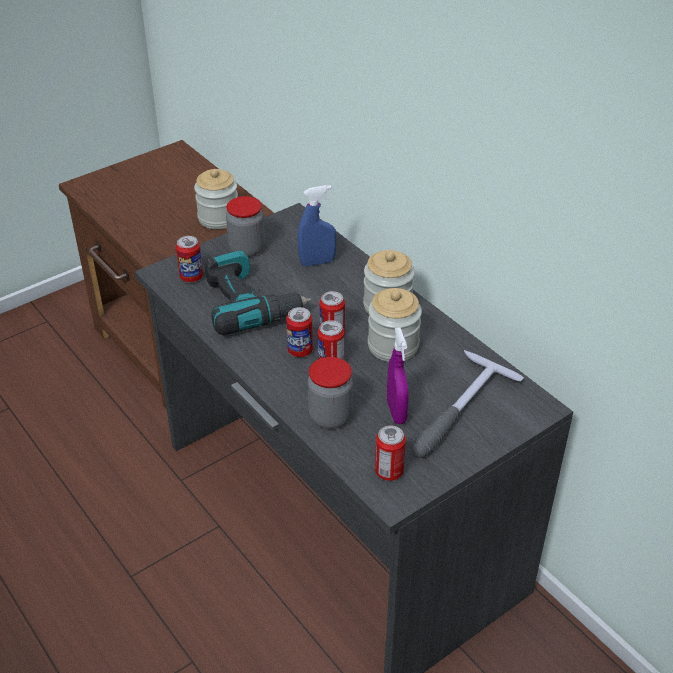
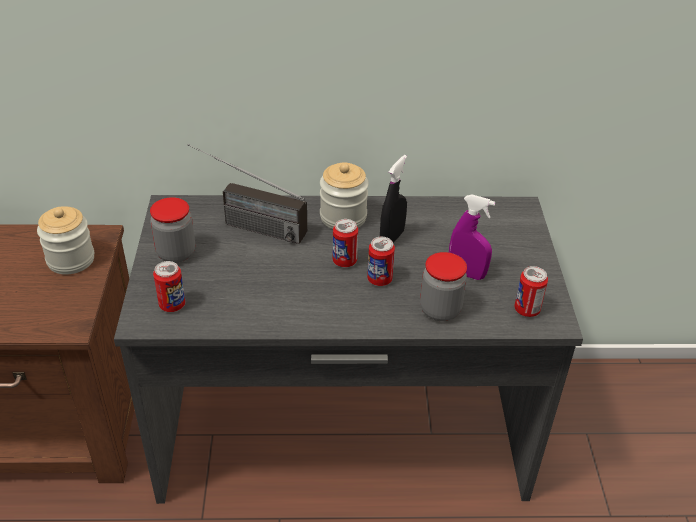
camera: 55 degrees left, 0 degrees up
power drill [205,251,311,335] -> none
can [286,307,313,357] -> none
blue spray bottle [297,185,337,266] -> radio [187,144,307,244]
jar [368,288,422,362] -> black spray bottle [380,155,407,243]
hammer [412,350,524,458] -> none

